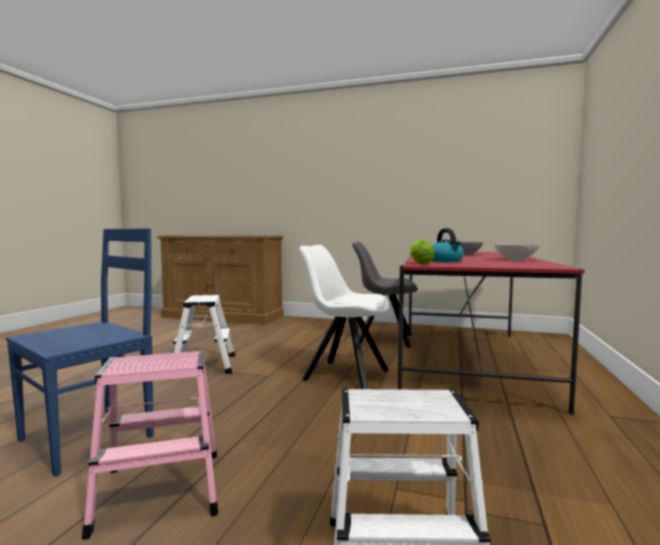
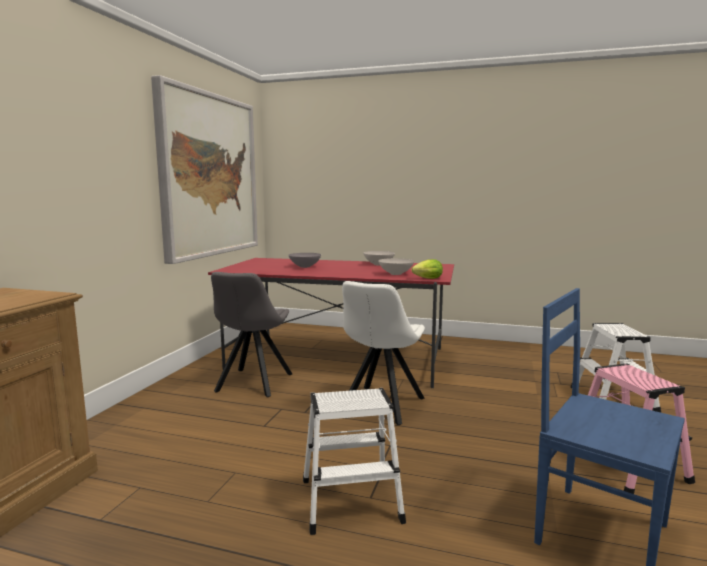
camera: 90 degrees left, 5 degrees up
kettle [432,228,464,262] -> white bowl [378,258,414,275]
none -> picture [151,75,258,264]

